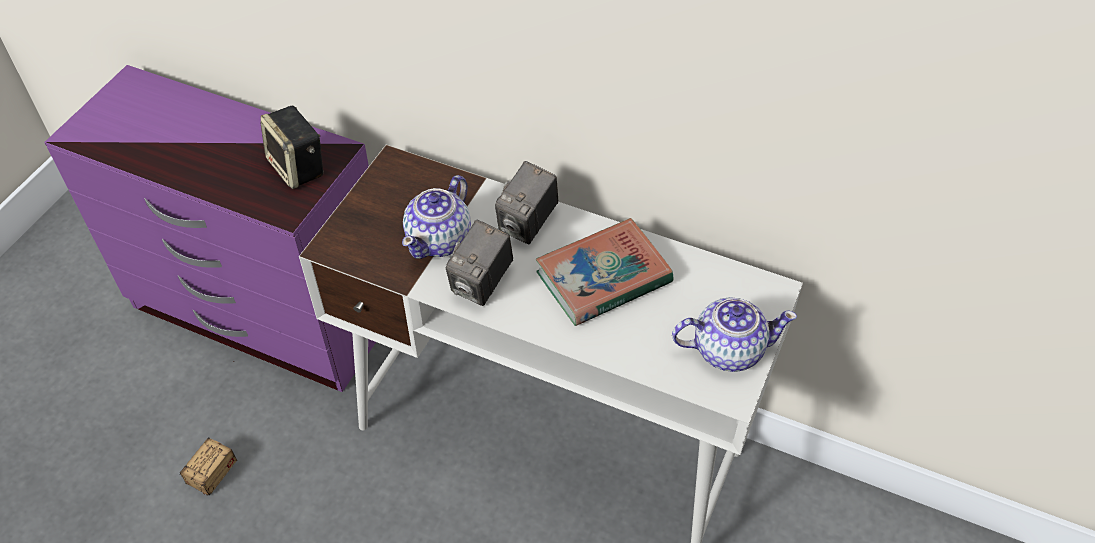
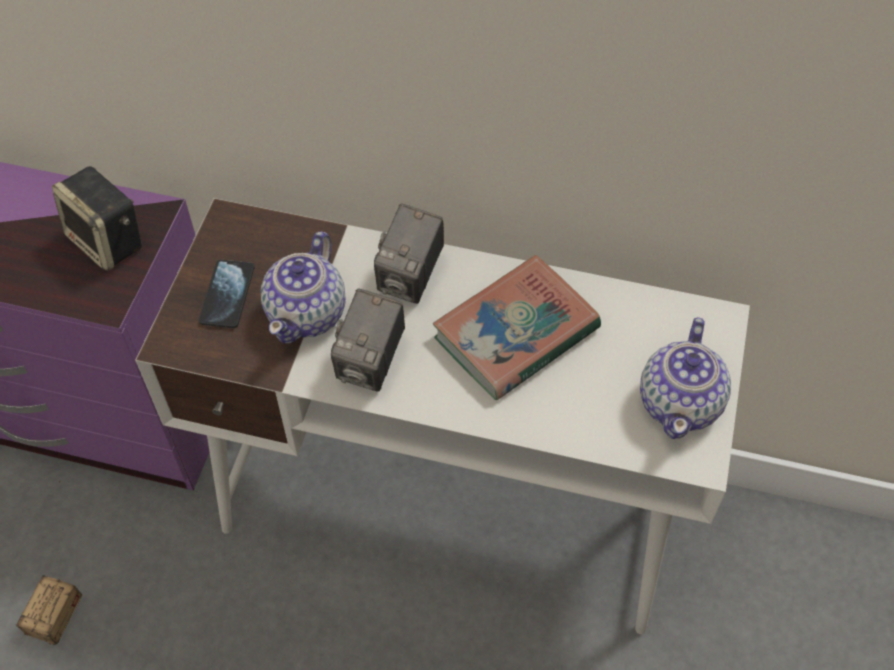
camera: 10 degrees left, 5 degrees up
teapot [672,297,797,372] -> teapot turned 120 degrees clockwise [640,317,731,439]
none -> phone [199,259,254,328]

